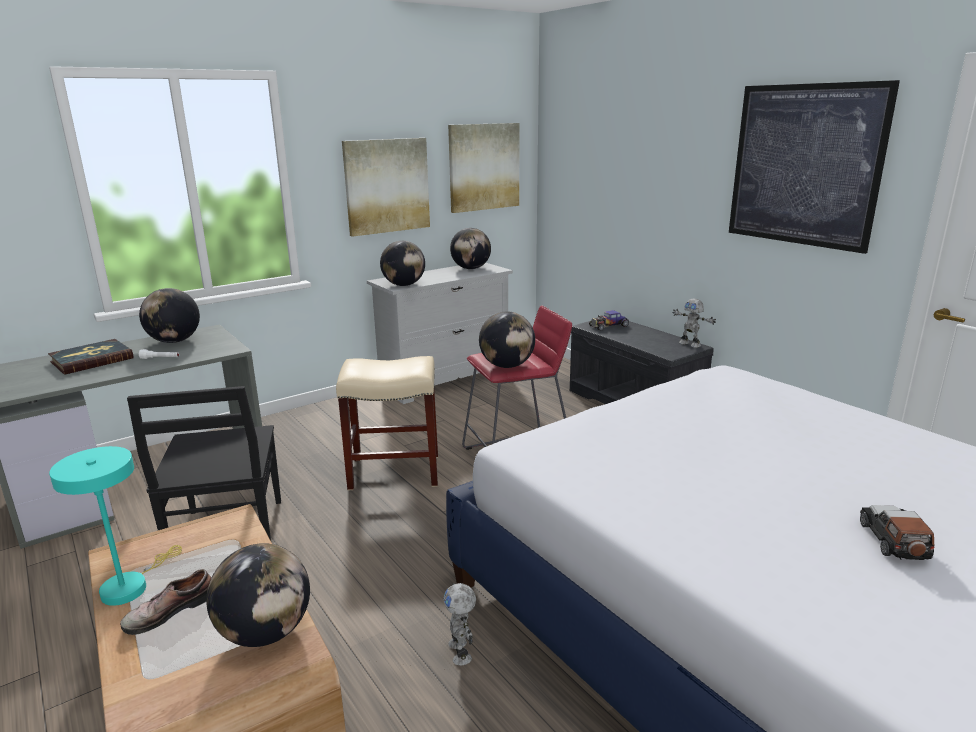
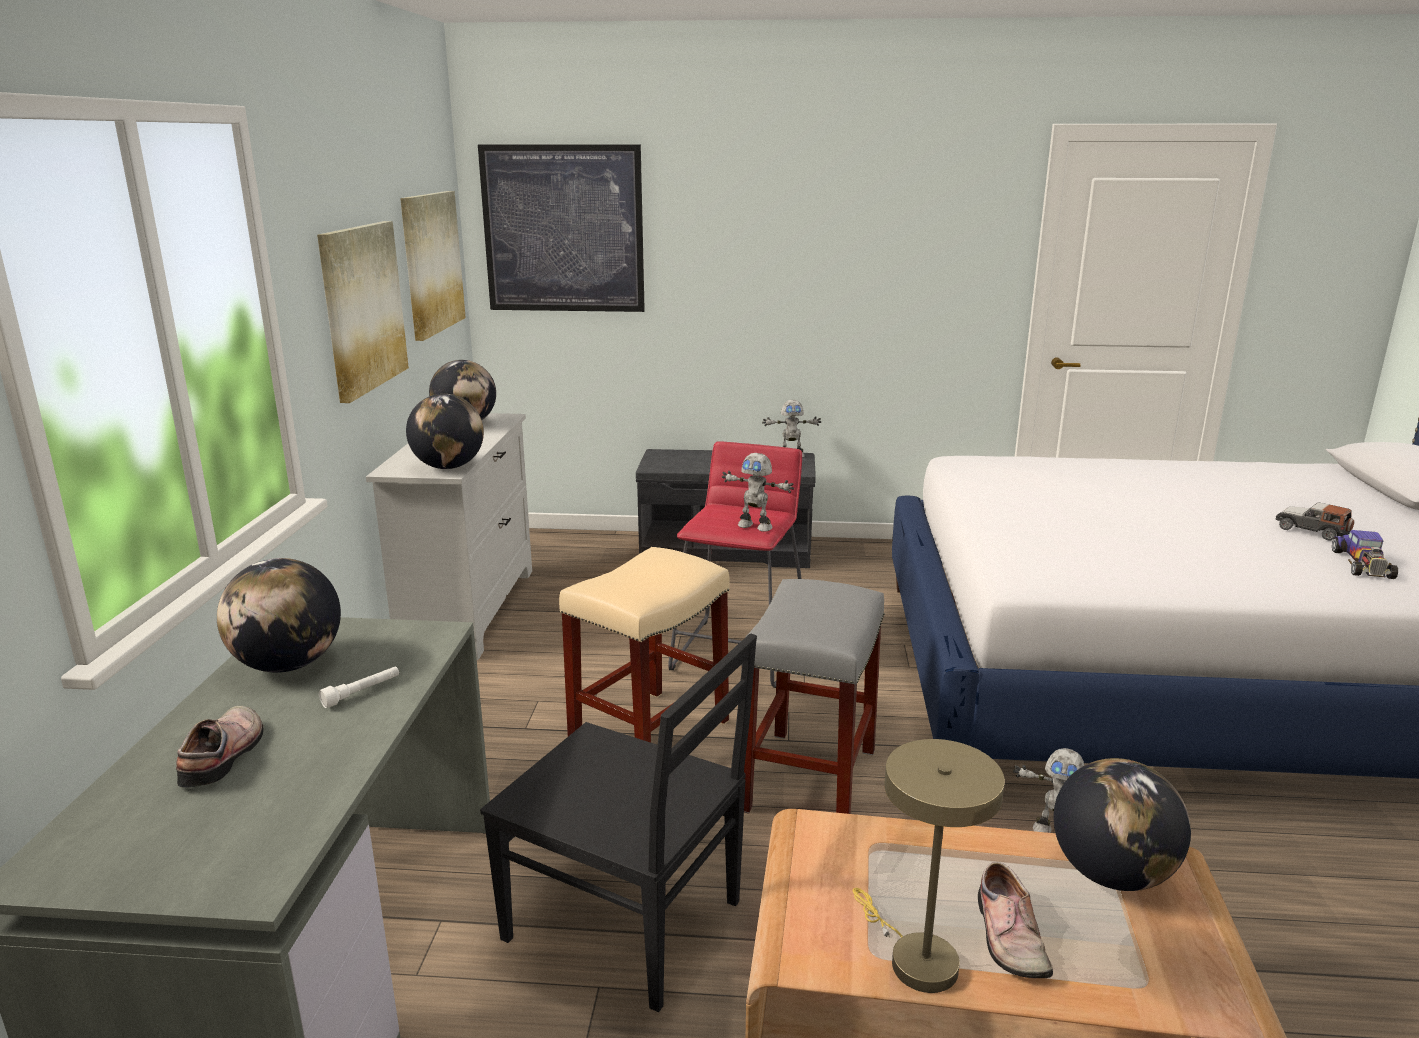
camera: 50 degrees left, 0 degrees up
book [48,339,134,375] -> shoe [176,706,264,788]
turquoise table lamp [49,446,182,606] -> beige table lamp [853,739,1005,993]
globe [479,311,535,368] -> toy robot [722,453,794,532]
toy car [589,310,629,331] -> toy car moved to [1332,530,1398,579]
picture [729,80,900,254] -> picture moved to [478,144,645,312]
none -> grey stool [741,579,885,814]

